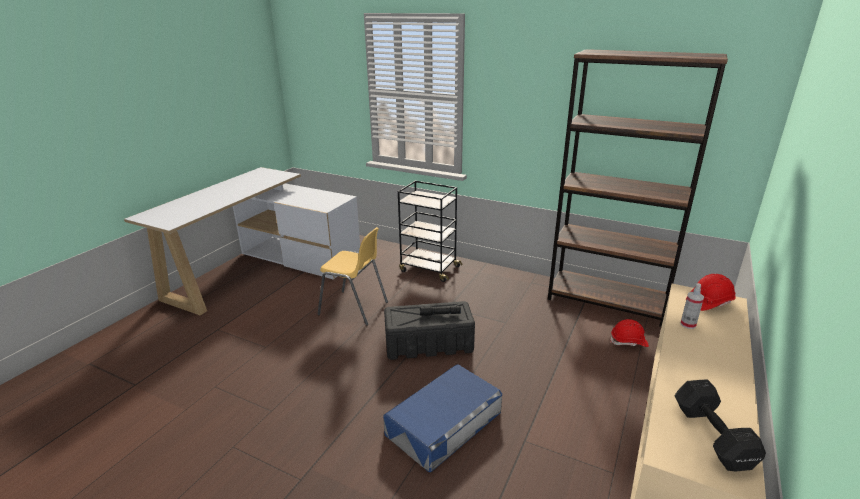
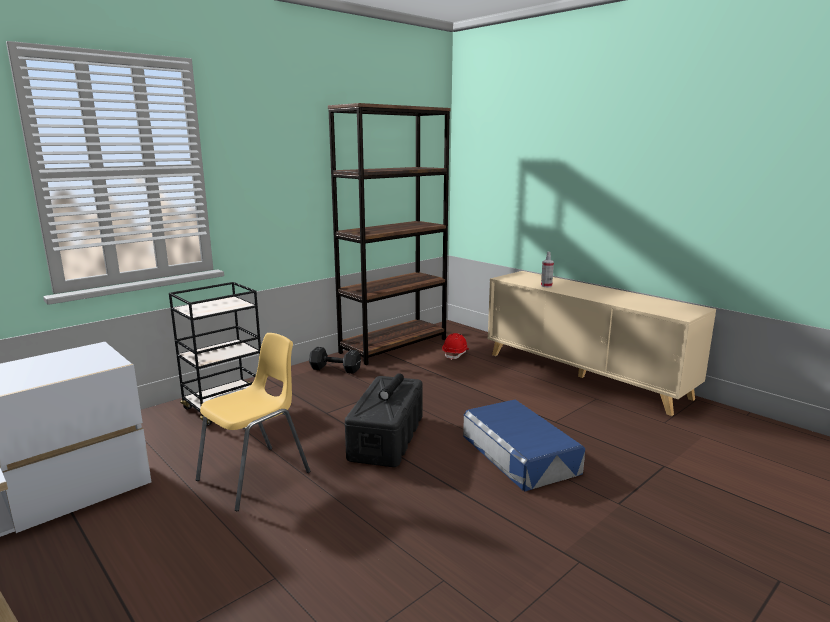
camera: 70 degrees left, 10 degrees down
black dumbbell [675,379,766,472] -> black dumbbell moved to [309,347,361,374]
red hard hat [686,274,736,311] -> none

